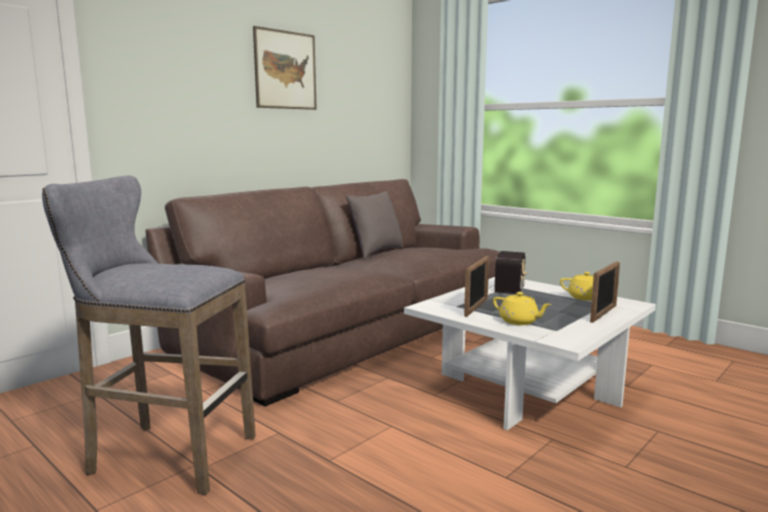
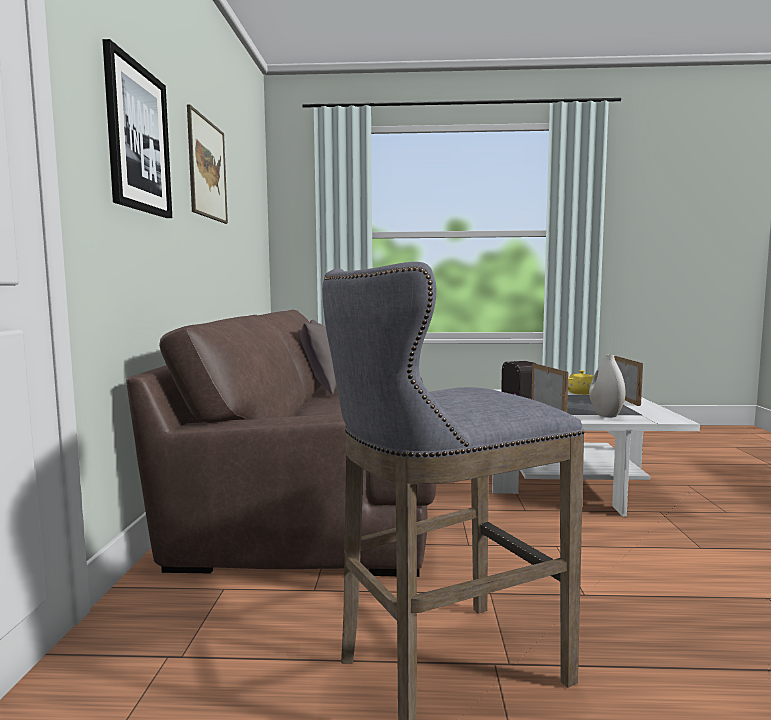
camera: 40 degrees left, 5 degrees down
yellow teapot [493,292,552,325] -> white vase [589,354,626,417]
none -> picture [103,39,172,218]

